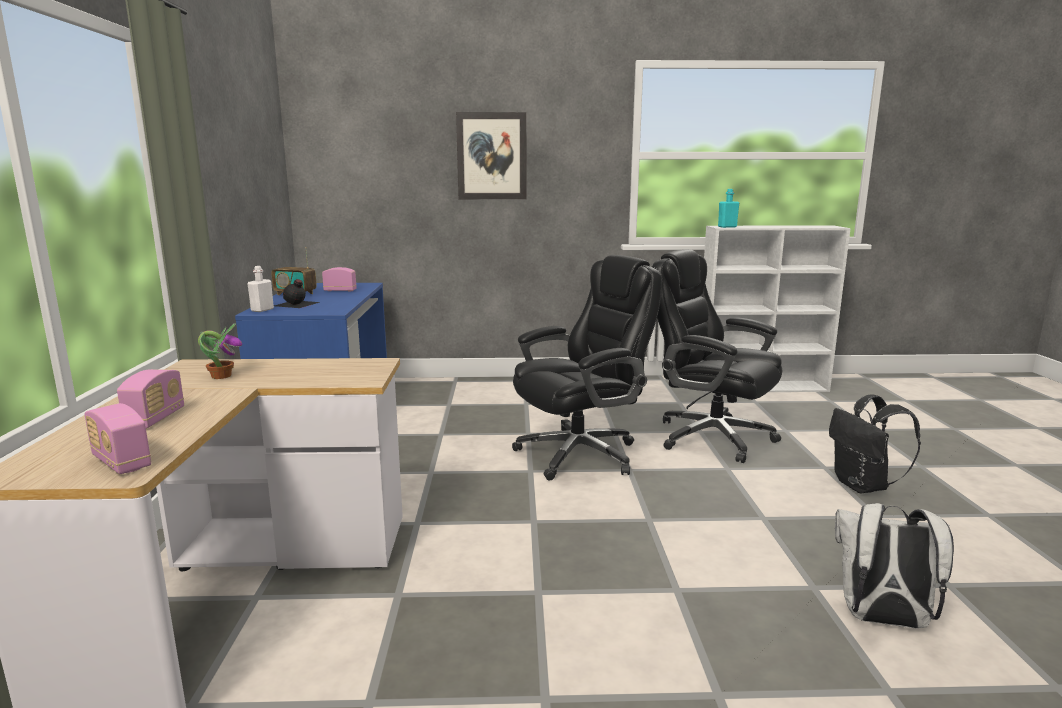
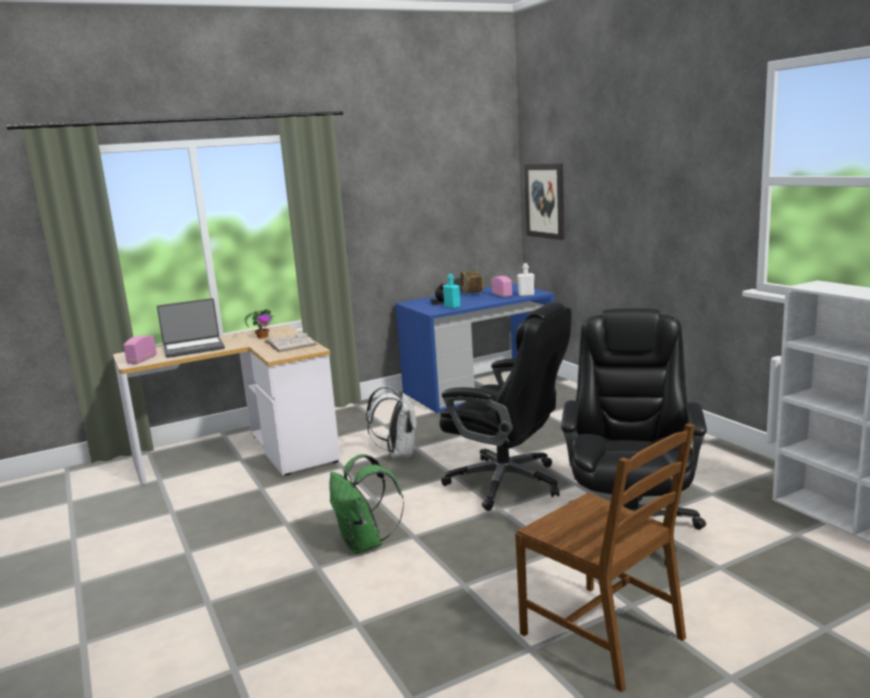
camera: 65 degrees right, 0 degrees up
radio [117,369,184,428] -> laptop [157,298,225,358]
white bottle [247,266,274,312] -> white bottle moved to [517,263,534,296]
picture [456,112,526,199] -> picture moved to [524,163,564,240]
turquoise bottle [718,189,739,228] -> turquoise bottle moved to [443,274,460,309]
black backpack [829,395,921,493] -> brown chair [515,423,695,692]
white backpack [835,503,954,628] -> white backpack moved to [366,386,417,458]
none -> white book [264,331,317,352]
none -> green backpack [329,454,404,554]

